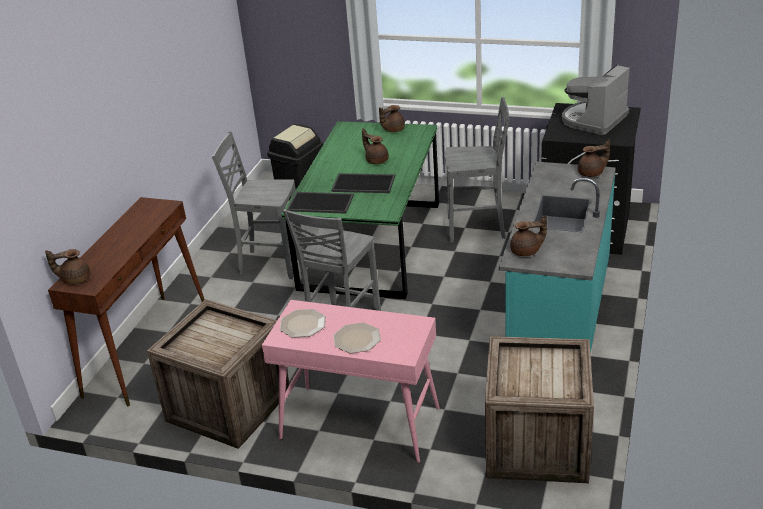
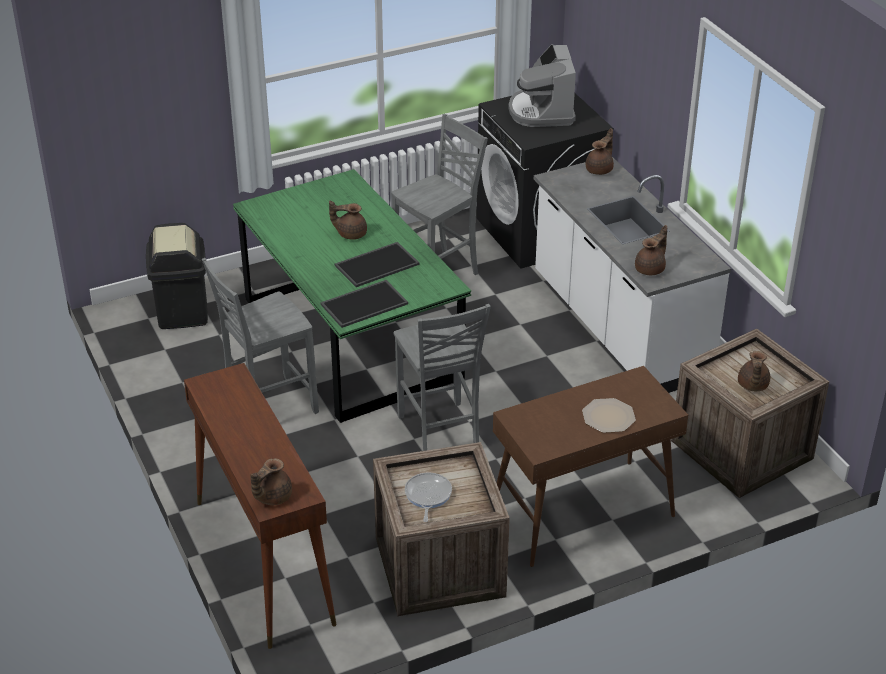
camera: 45 degrees left, 5 degrees up
pink console table [262,300,440,463] -> brown console table [493,366,688,567]
plate [280,309,326,338] -> none
brown teapot [379,105,405,132] -> brown teapot moved to [738,351,770,391]
turquoise counter [499,162,616,353] -> white counter [534,157,731,393]
none -> frying pan [405,472,452,522]

